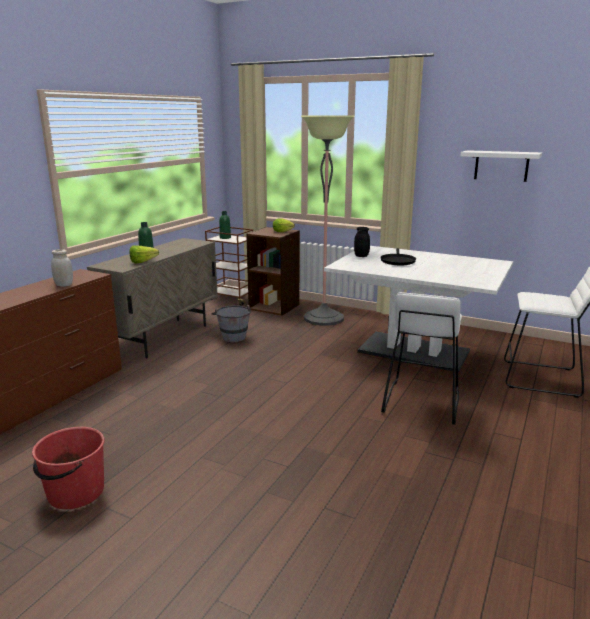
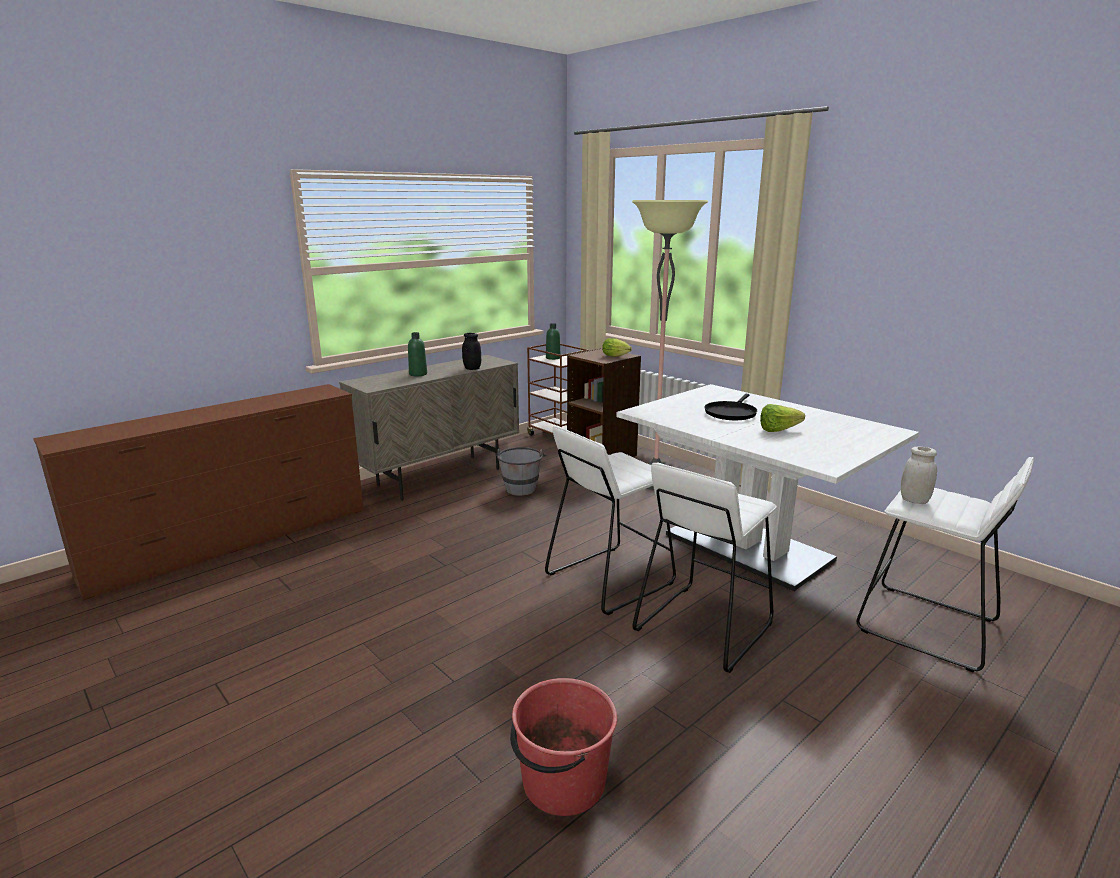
camera: 20 degrees right, 0 degrees up
red bucket [32,427,105,509] -> red bucket moved to [510,678,617,816]
white jar [51,249,73,287] -> white jar moved to [901,446,937,504]
lettuce [130,245,159,264] -> lettuce moved to [760,404,805,432]
black jar [354,227,370,257] -> black jar moved to [462,333,481,370]
white shelf [461,150,542,182] -> none
none -> white stool [545,426,676,615]

